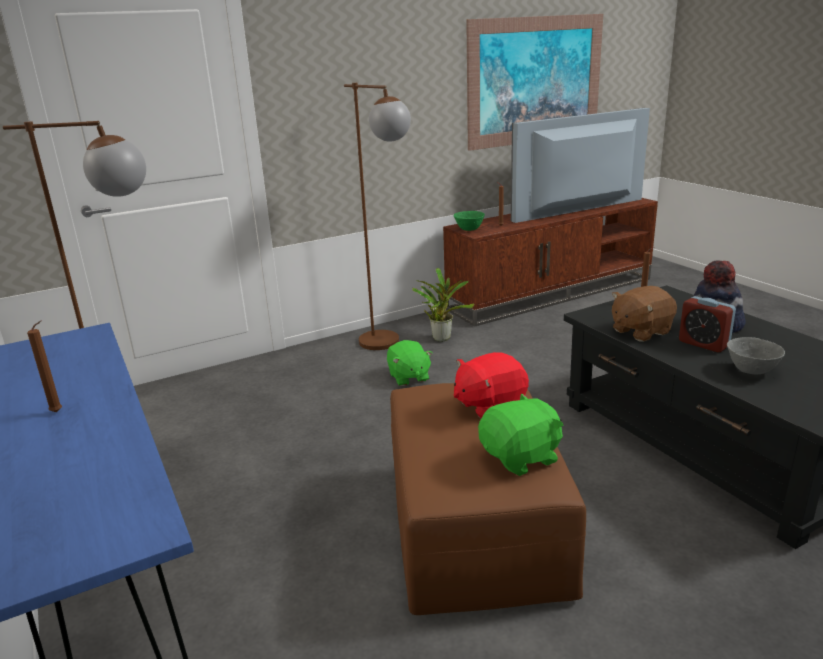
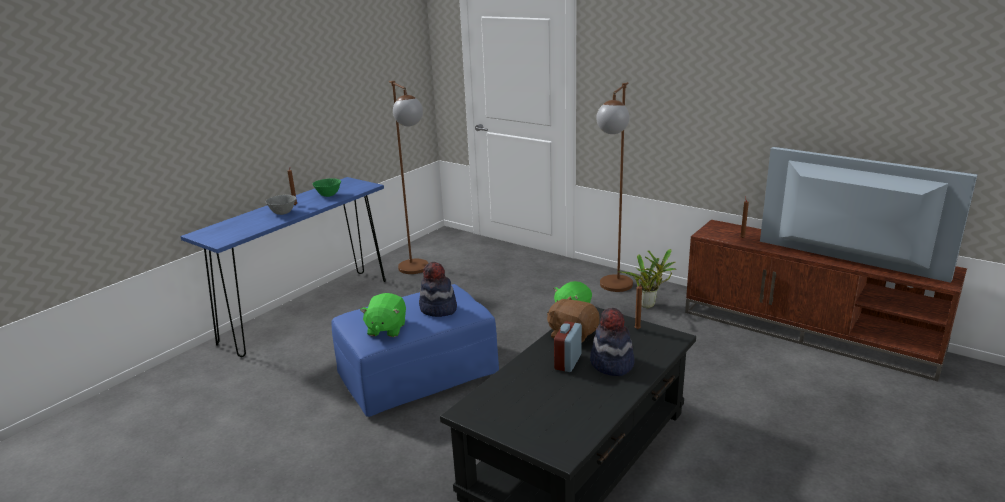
camera: 65 degrees right, 0 degrees up
brown ottoman [390,383,586,615] -> blue ottoman [331,284,499,417]
green bowl [454,211,485,231] -> green bowl moved to [313,178,341,197]
red plush toy [454,352,529,418] -> hat [419,262,457,317]
picture [466,14,603,151] -> none
green plush toy [478,393,563,476] -> green plush toy turned 60 degrees clockwise [360,293,406,337]
grey bowl [727,337,785,375] -> grey bowl moved to [265,195,296,215]

